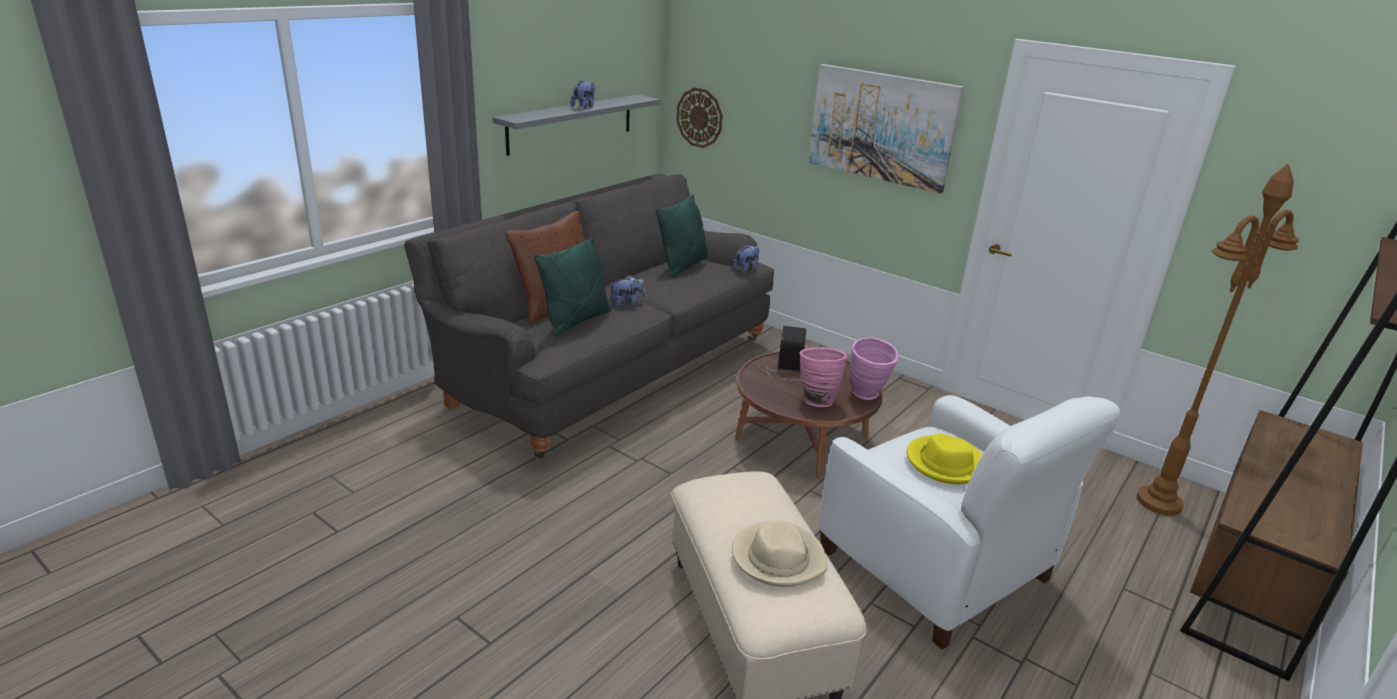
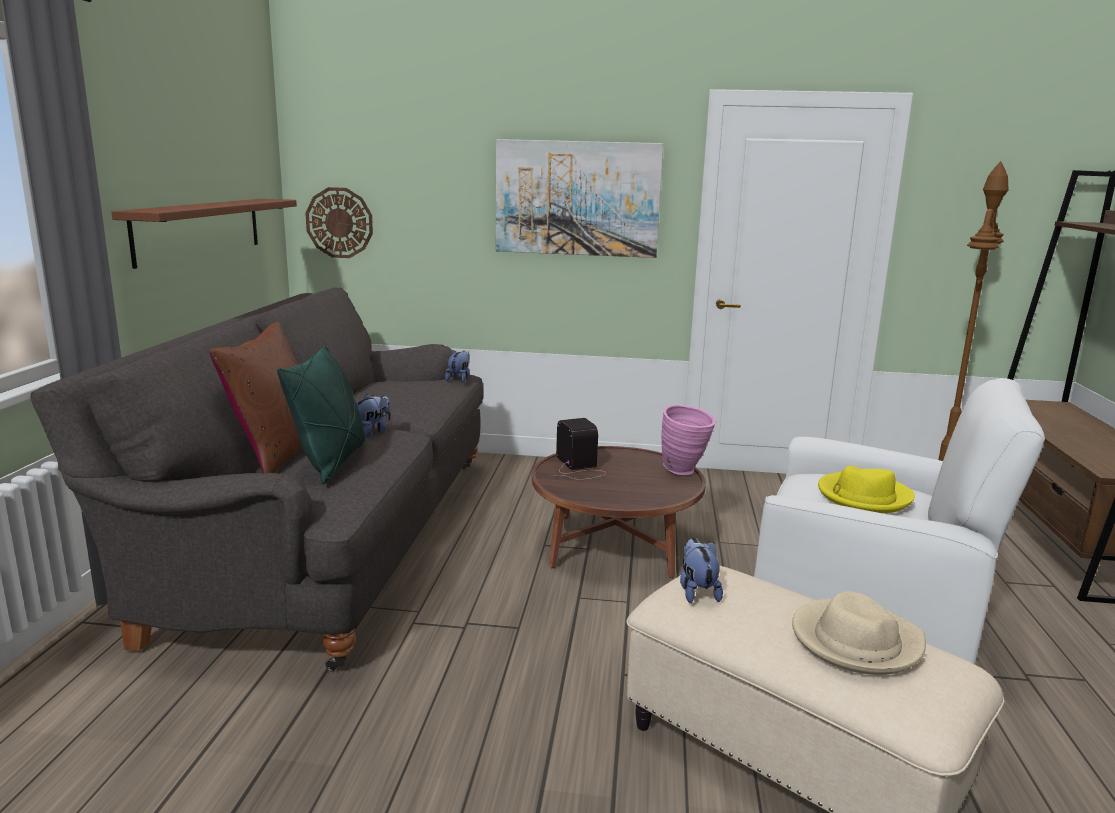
camera: 30 degrees left, 10 degrees down
grey shelf [493,95,660,156] -> brown shelf [111,199,297,269]
plush toy [571,80,595,109] -> plush toy moved to [680,538,723,603]
green pillow [656,195,709,278] -> none
pink vase [799,347,847,407] -> none

